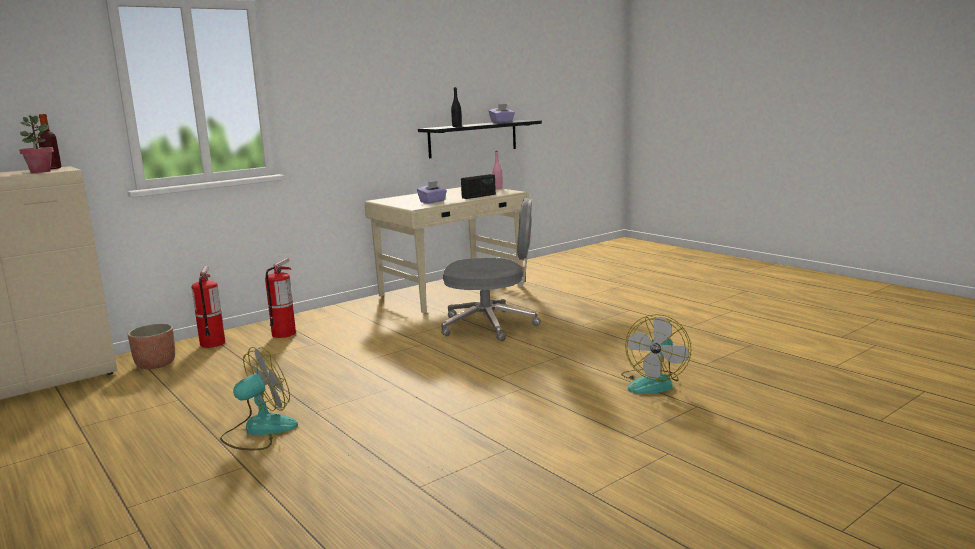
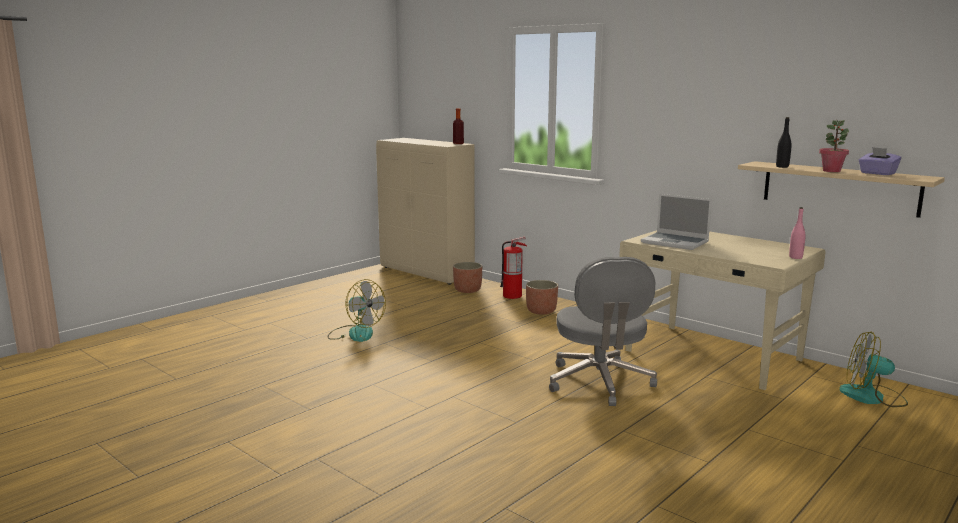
camera: 80 degrees right, 0 degrees up
potted plant [19,115,54,173] -> potted plant moved to [819,120,849,172]
fire extinguisher [265,258,296,338] -> planter [526,280,558,315]
purple tissue box [417,181,447,203] -> laptop [641,194,712,250]
black shelf [418,120,542,159] -> beige shelf [738,161,945,218]
radio [461,174,496,199] -> none
fan [621,314,691,394] -> fan moved to [840,331,908,407]

